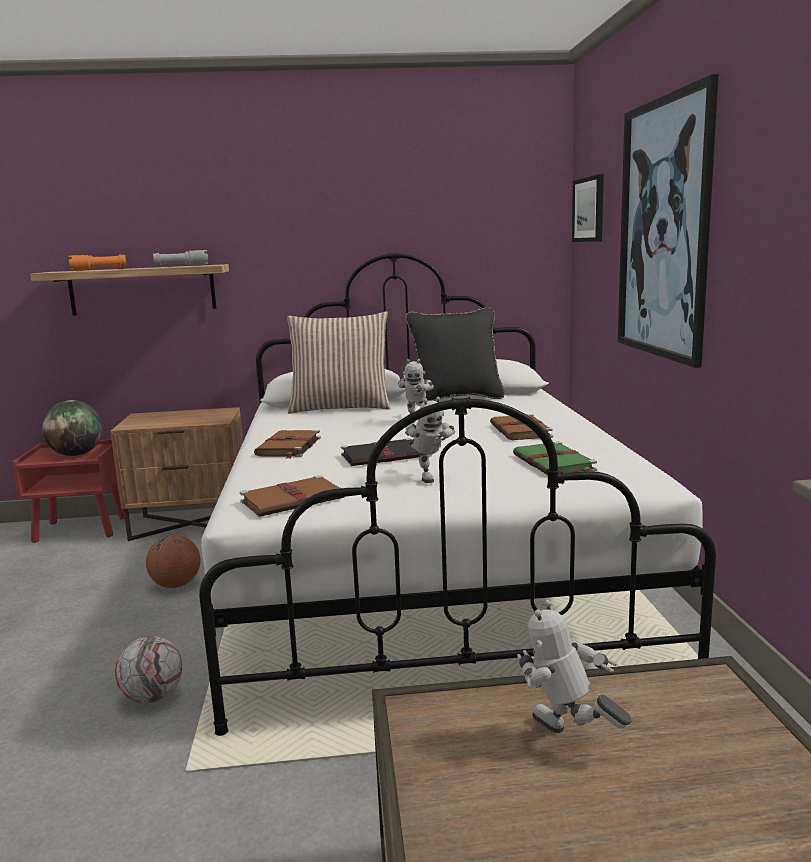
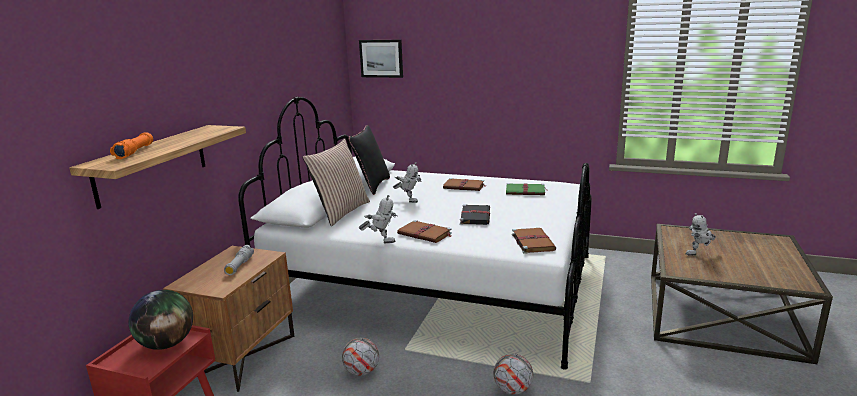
camera: 65 degrees left, 5 degrees up
basketball [146,535,201,588] -> football [342,337,379,376]
grey flashlight [153,250,208,266] -> grey flashlight moved to [224,245,254,275]
toy robot [405,397,455,483] -> toy robot moved to [359,195,398,243]
picture [618,74,719,368] -> none

